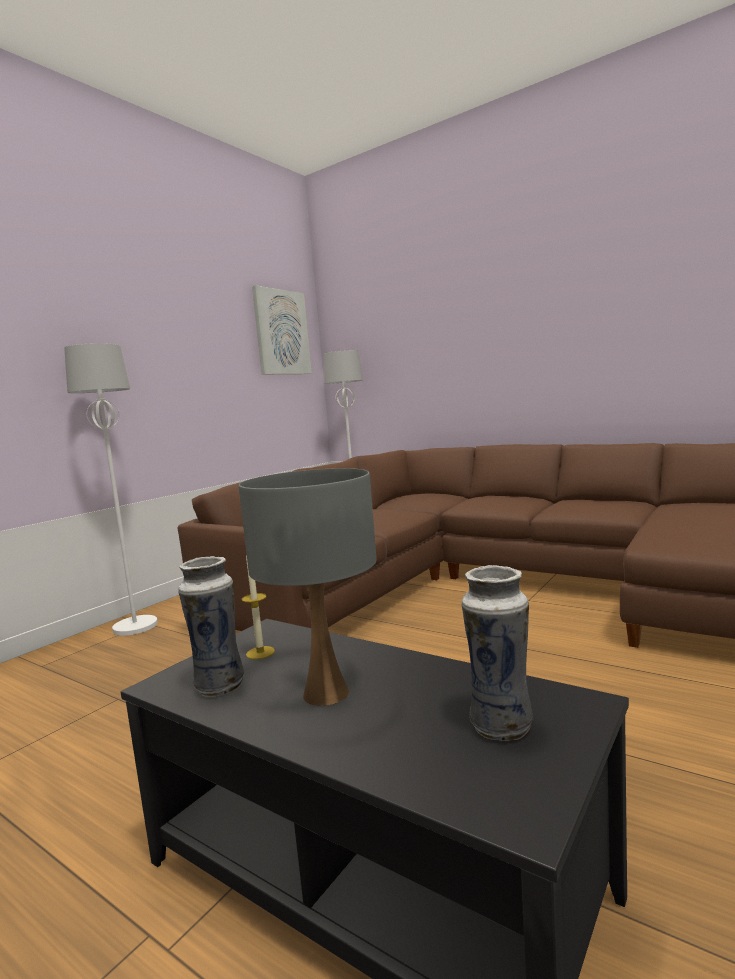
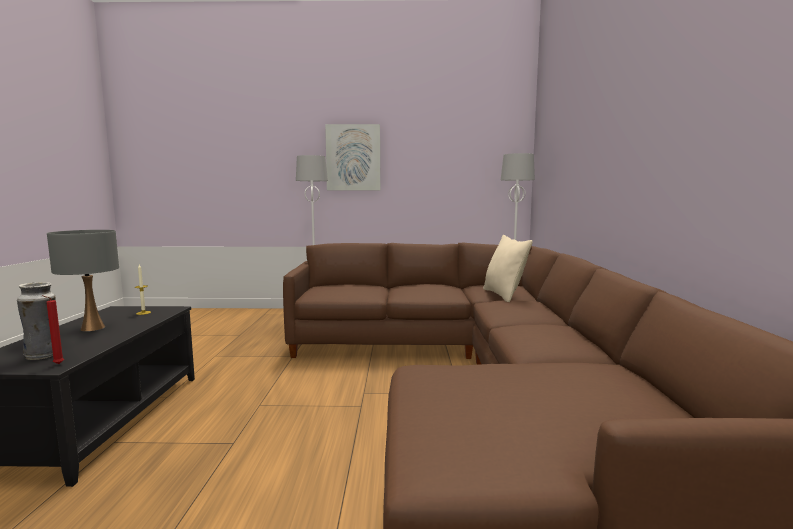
camera: 55 degrees right, 0 degrees up
vase [178,556,244,697] -> none
picture [252,285,312,374] -> picture moved to [325,124,380,190]
none -> red candle [42,295,64,364]
none -> beige pillow [483,235,533,302]

